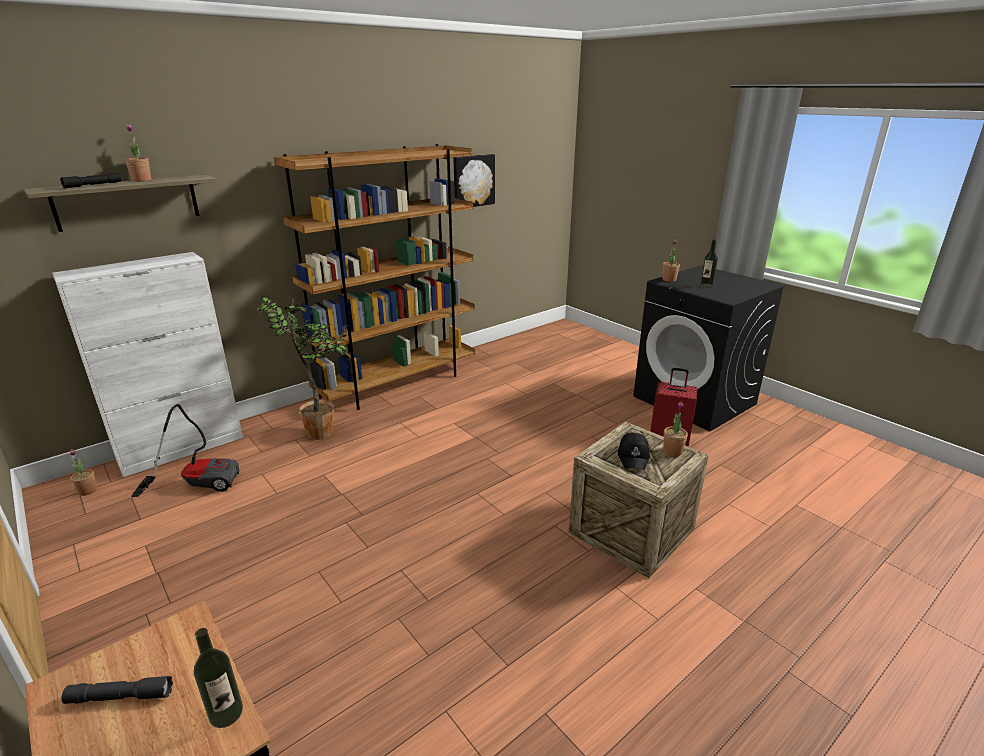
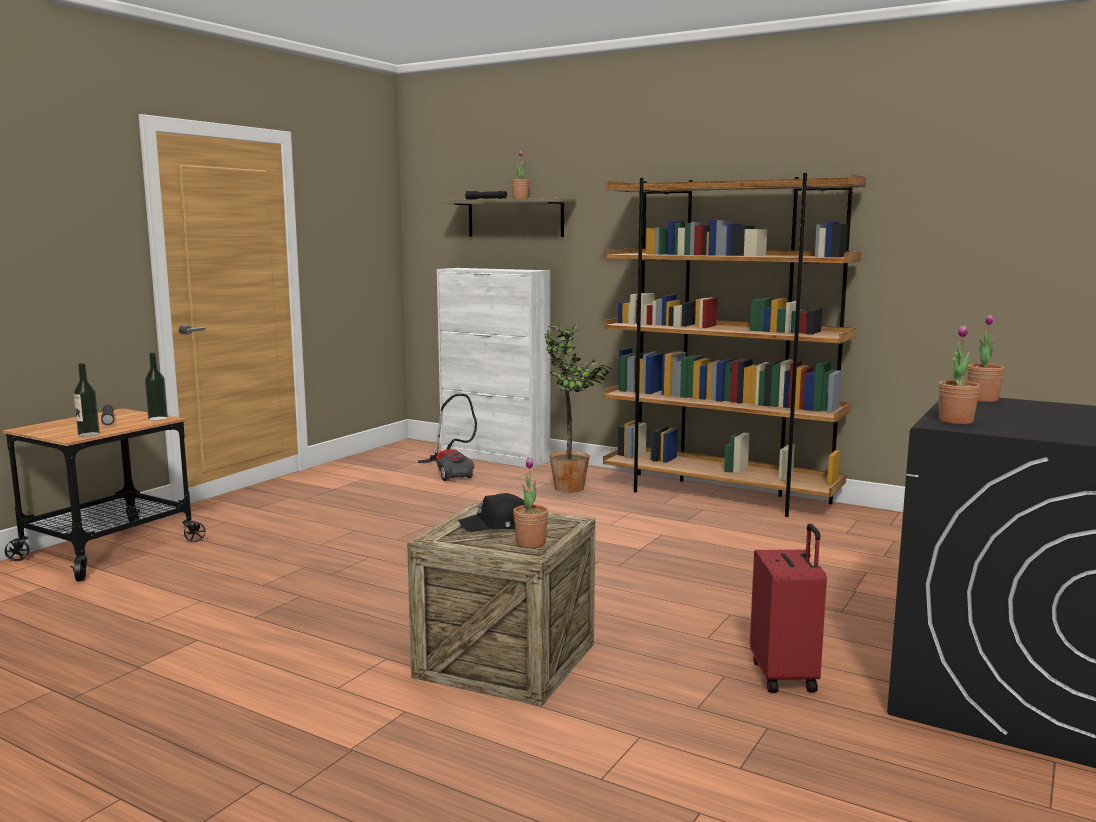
camera: 70 degrees right, 15 degrees down
potted plant [70,449,97,496] -> potted plant moved to [938,325,980,424]
picture [453,154,495,207] -> none
bottle [700,239,718,288] -> bottle moved to [145,352,168,421]

